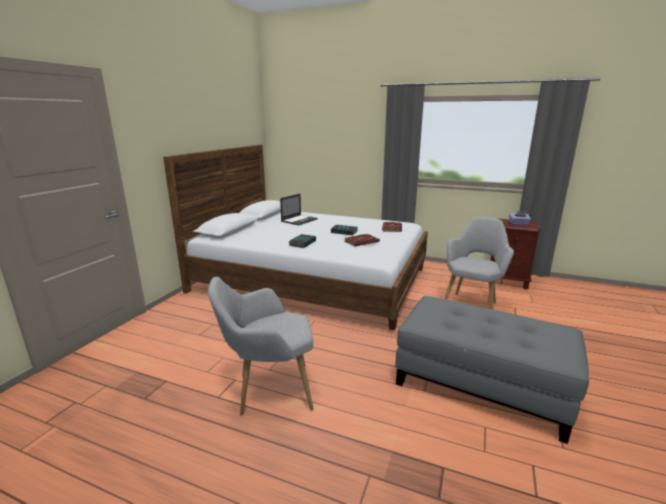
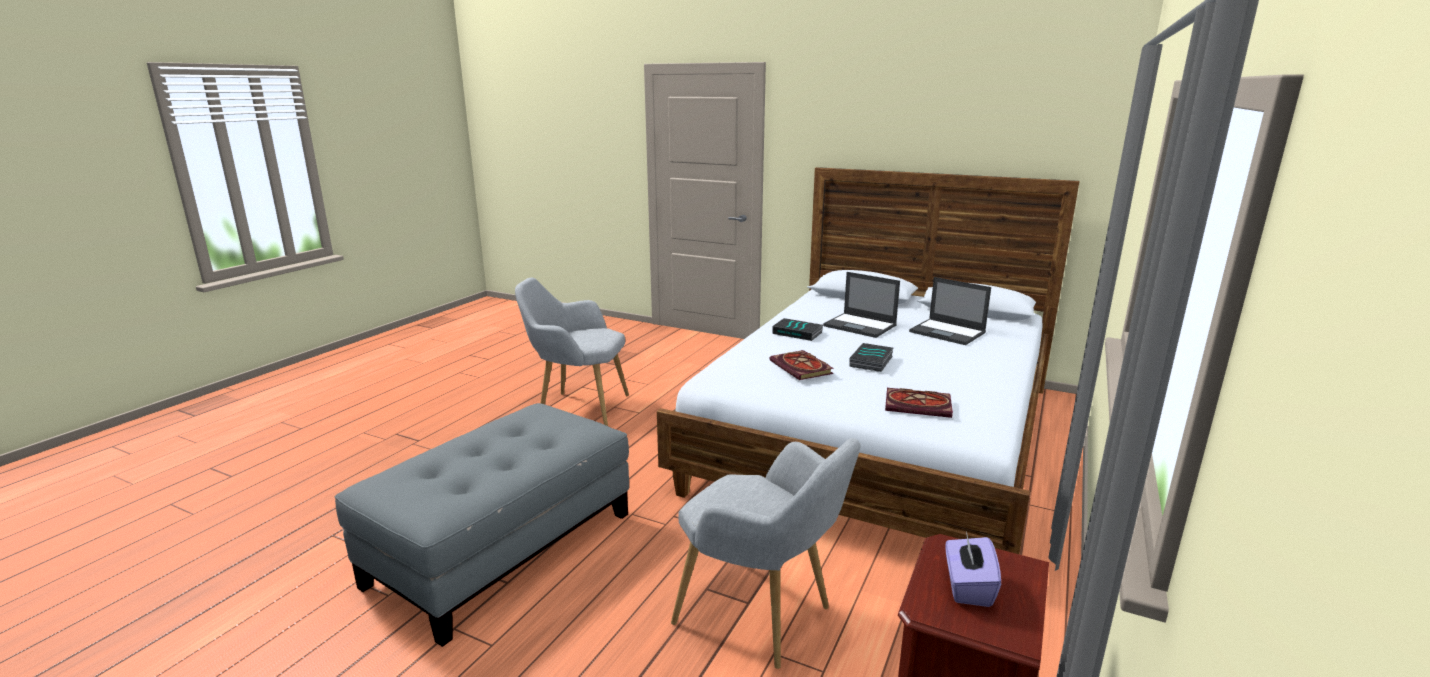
camera: 95 degrees right, 0 degrees up
grey armchair [208,277,314,416] -> grey armchair turned 75 degrees counterclockwise [515,278,629,426]
none -> laptop [823,272,900,338]

